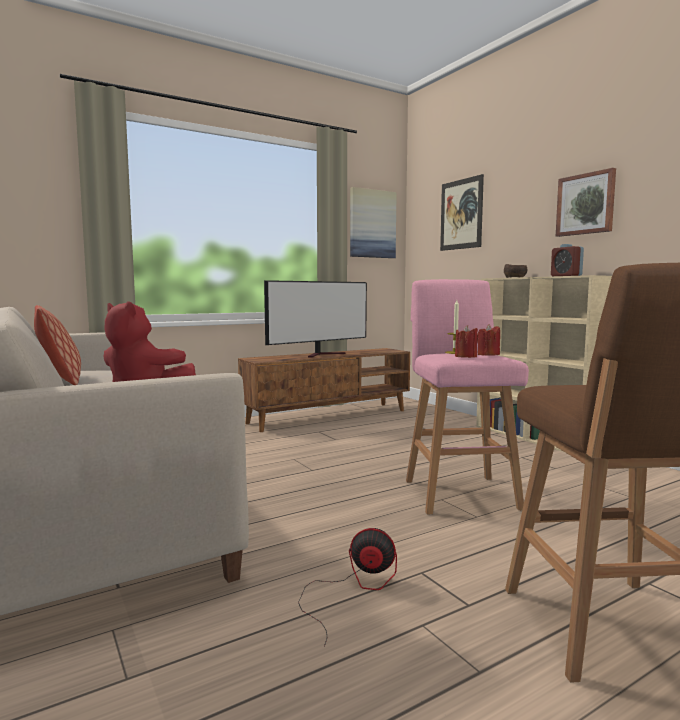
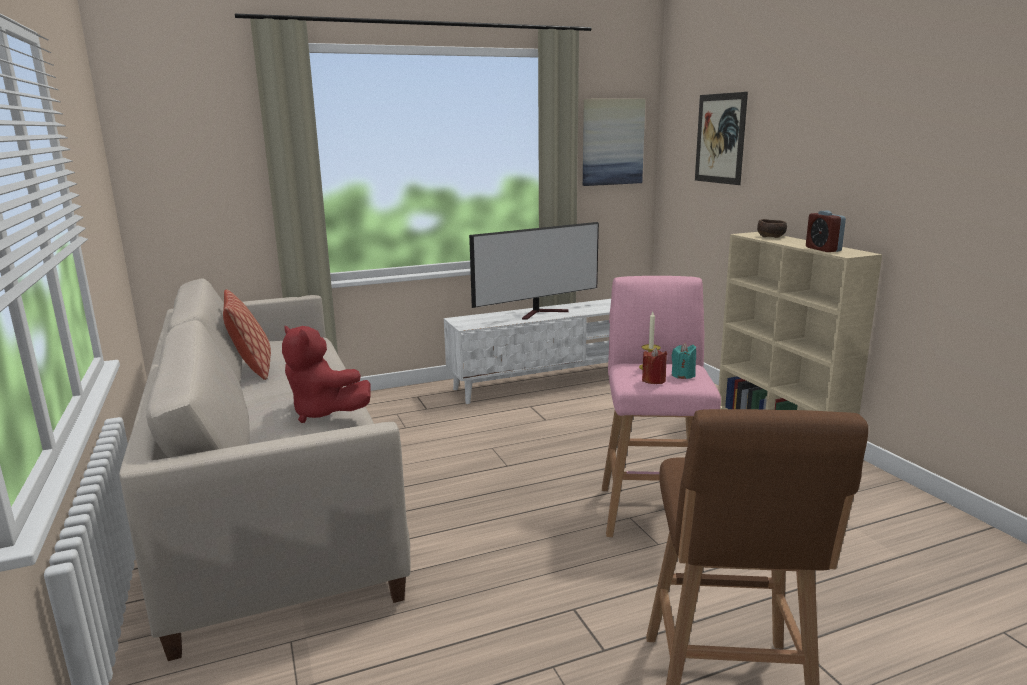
camera: 10 degrees right, 10 degrees up
brown tv stand [238,348,410,432] -> white tv stand [444,299,611,404]
fan [298,528,397,647] -> none
red candle [477,324,500,356] -> turquoise candle [672,343,696,379]
picture [556,168,616,237] -> none

